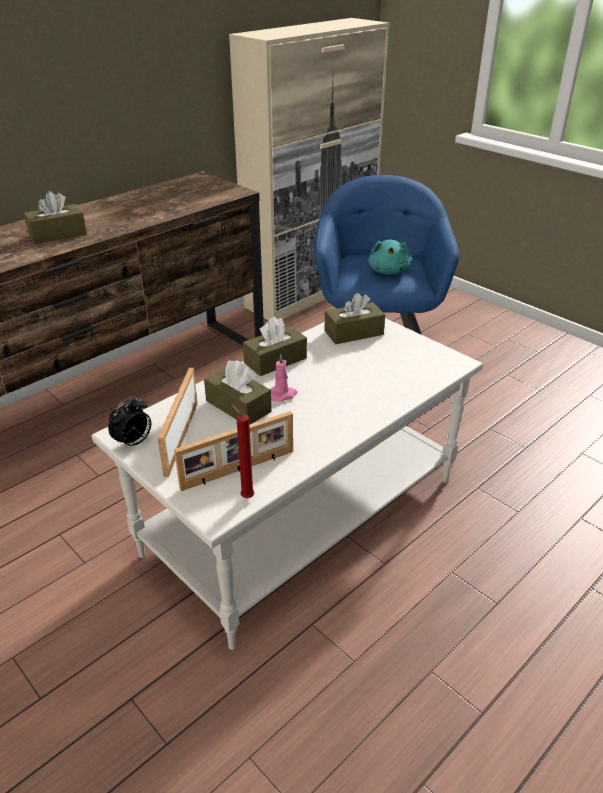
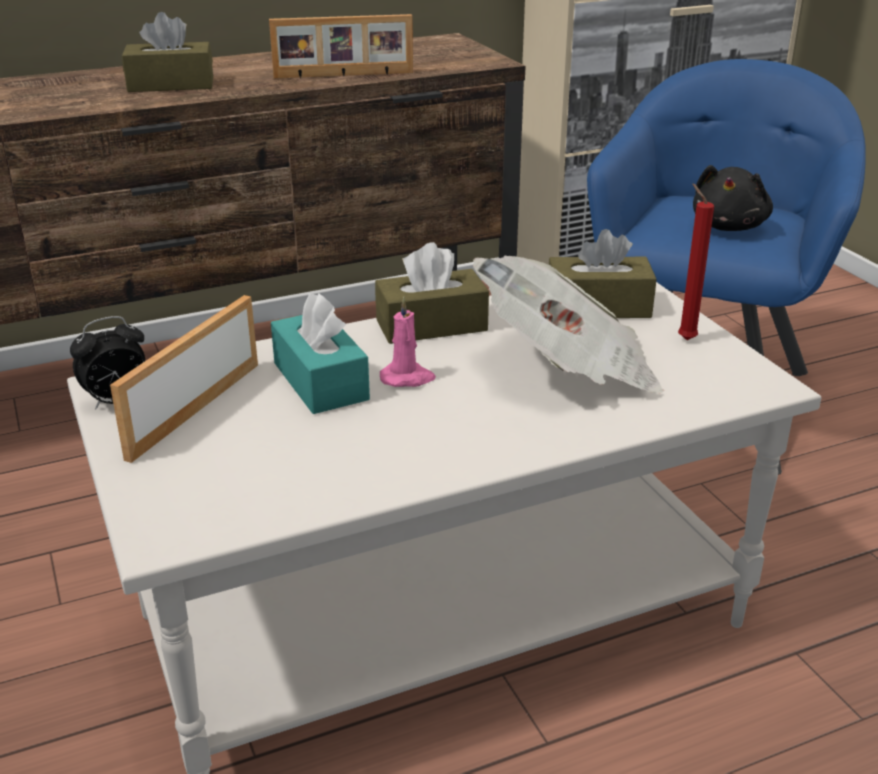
camera: 20 degrees right, 5 degrees down
picture frame [174,411,293,491] -> picture frame moved to [269,14,413,78]
brown tissue box [204,360,272,425] -> turquoise tissue box [271,293,370,414]
red candle [231,404,255,498] -> red candle moved to [678,184,714,340]
turquoise plush toy [368,240,411,275] -> black plush toy [693,165,773,231]
none -> newspaper [473,256,664,393]

